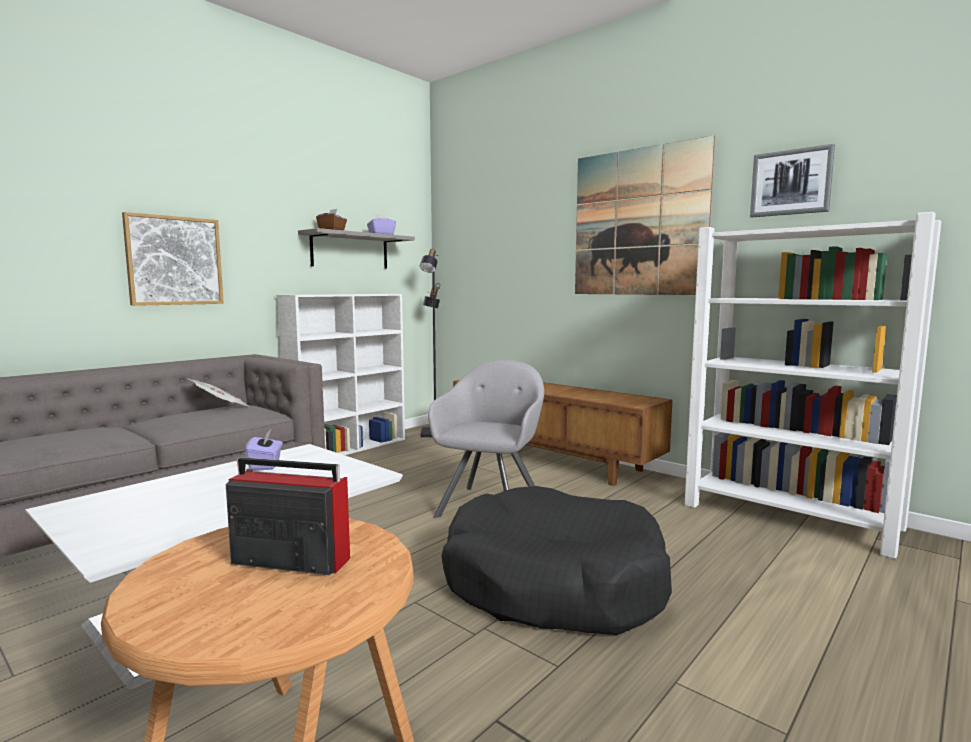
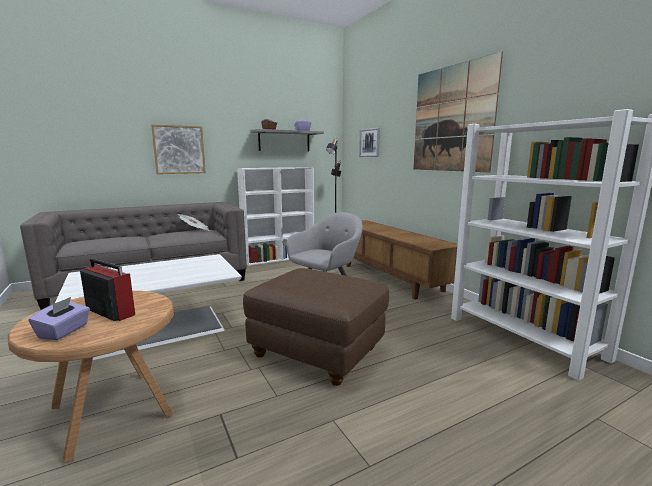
camera: 20 degrees right, 5 degrees up
purple tissue box [245,430,282,471] -> purple tissue box moved to [28,297,90,340]
black dog bed [441,486,672,635] -> brown ottoman [243,268,389,386]
picture [750,144,835,217] -> picture moved to [359,127,380,157]

